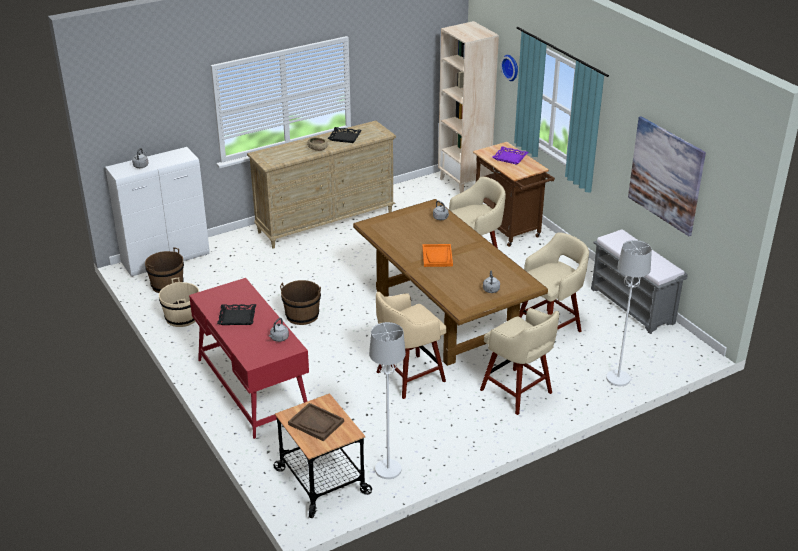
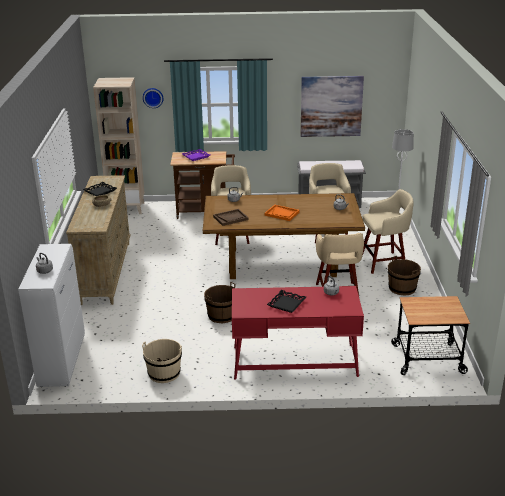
camera: 60 degrees left, 5 degrees down
brown bucket [145,247,184,293] -> brown bucket moved to [388,256,421,295]
brown tray [288,403,344,441] -> brown tray moved to [213,209,248,226]
white floor lamp [369,322,406,479] -> none

